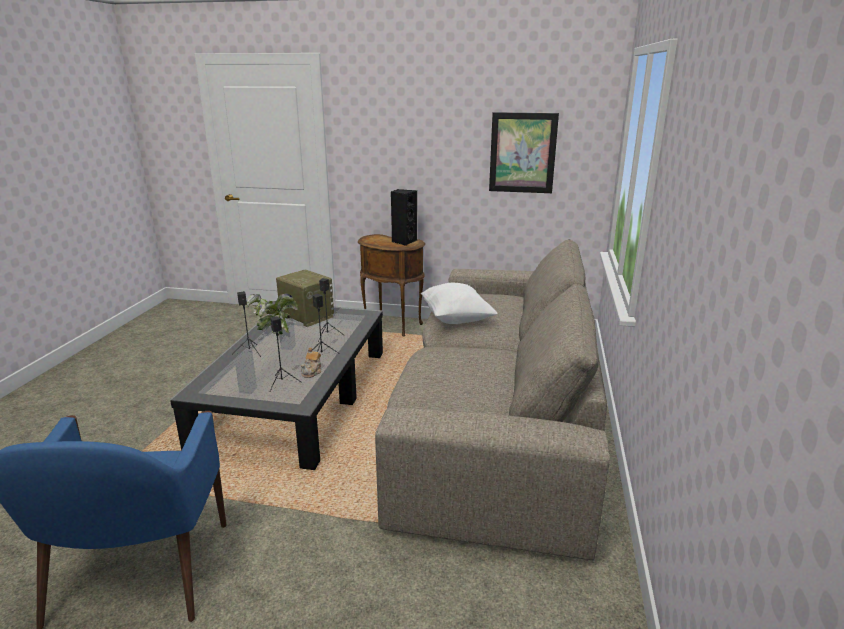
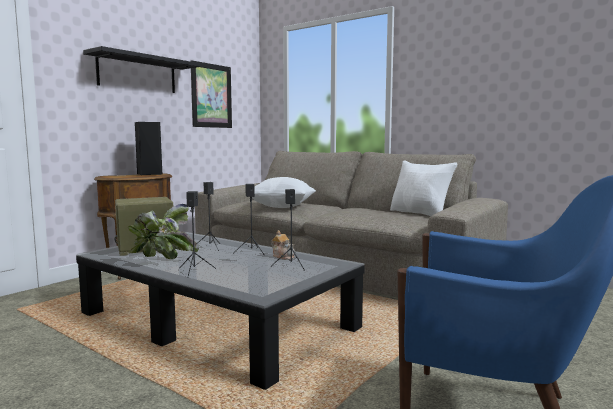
camera: 65 degrees left, 15 degrees down
none -> black shelf [83,46,200,93]
none -> white pillow [390,160,457,216]

